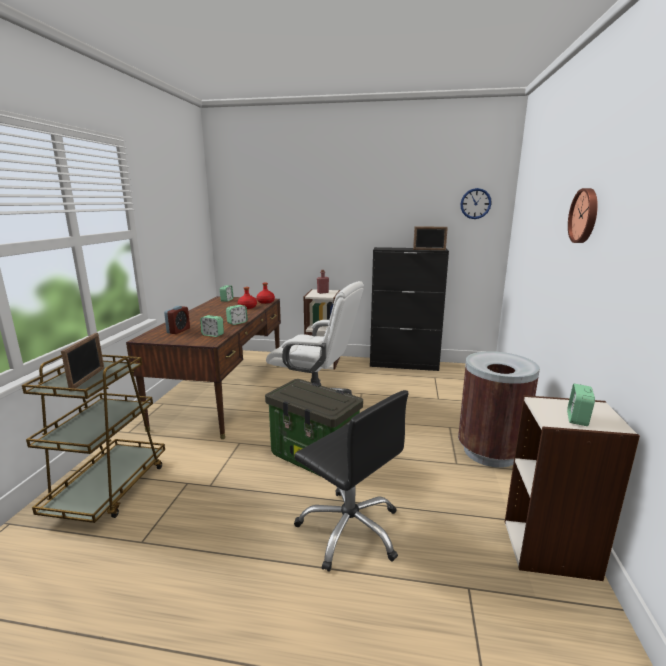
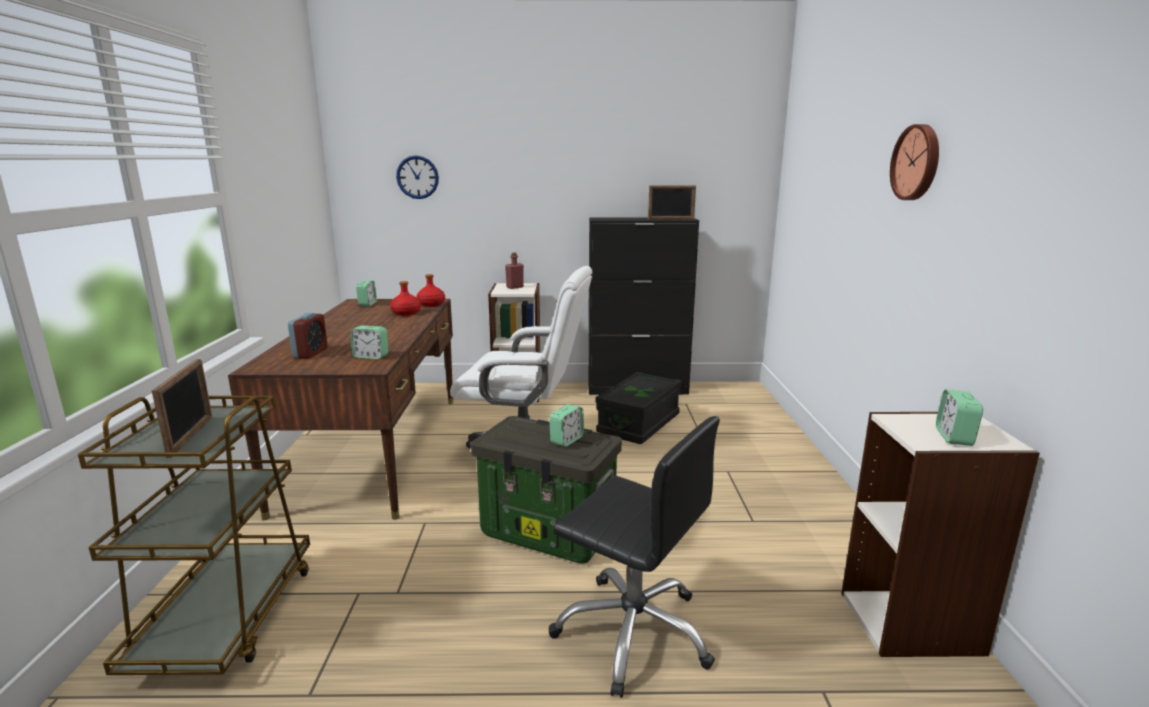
camera: 10 degrees left, 0 degrees up
alarm clock [226,305,248,325] -> alarm clock moved to [549,404,584,447]
brown trash can [458,351,540,468] -> none
wall clock [460,188,492,219] -> wall clock moved to [396,155,439,199]
none -> black storage box [596,372,681,444]

